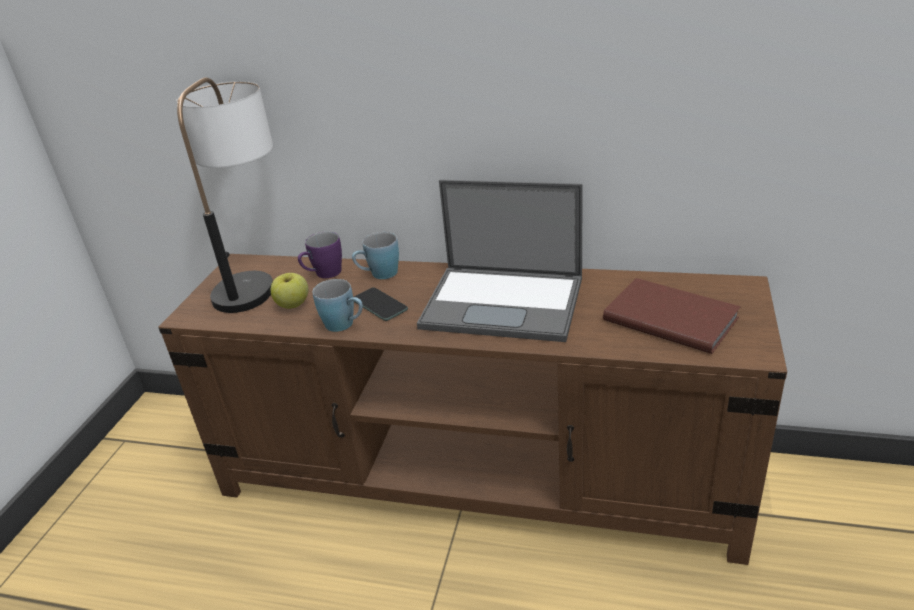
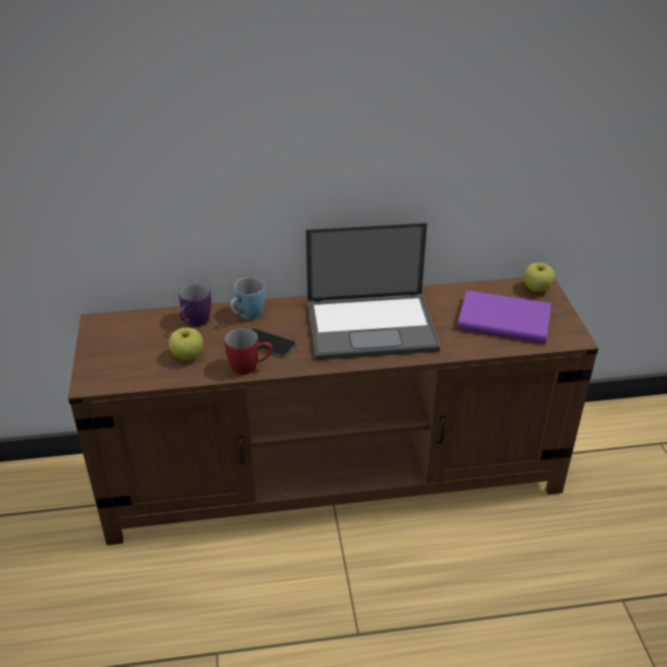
camera: 25 degrees left, 5 degrees up
table lamp [177,77,273,313] -> none
blue mug [313,279,363,332] -> red mug [224,328,272,374]
brown book [603,278,741,354] -> purple book [457,290,551,343]
none -> apple [524,262,555,292]

